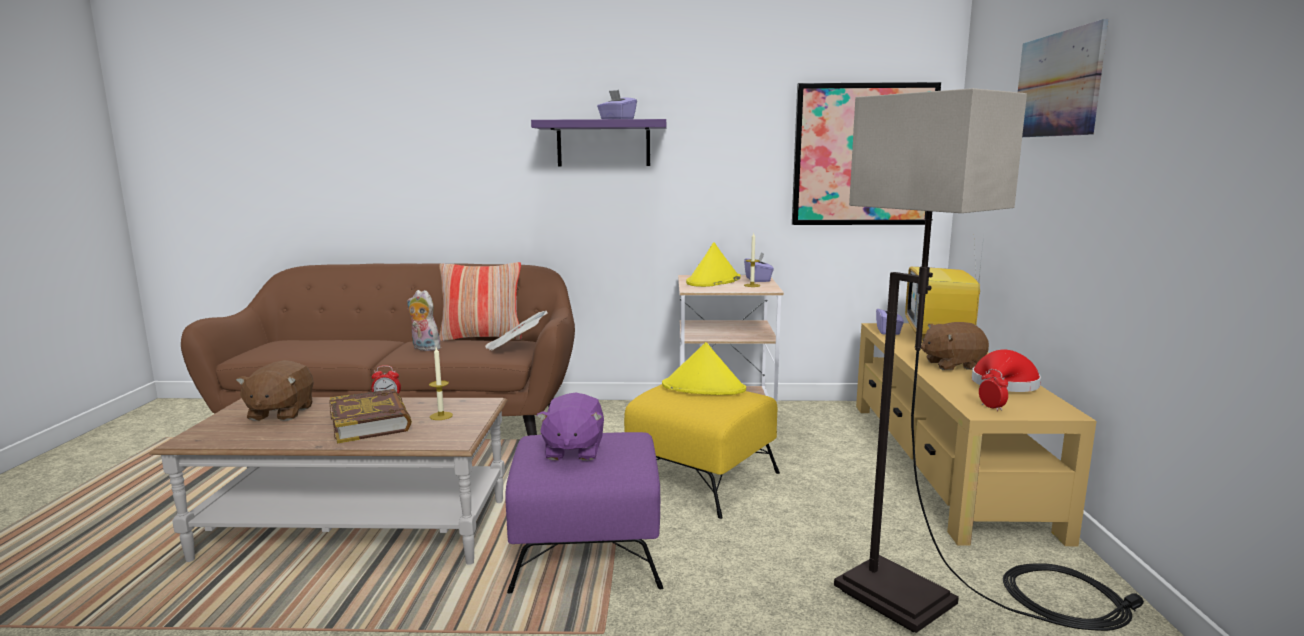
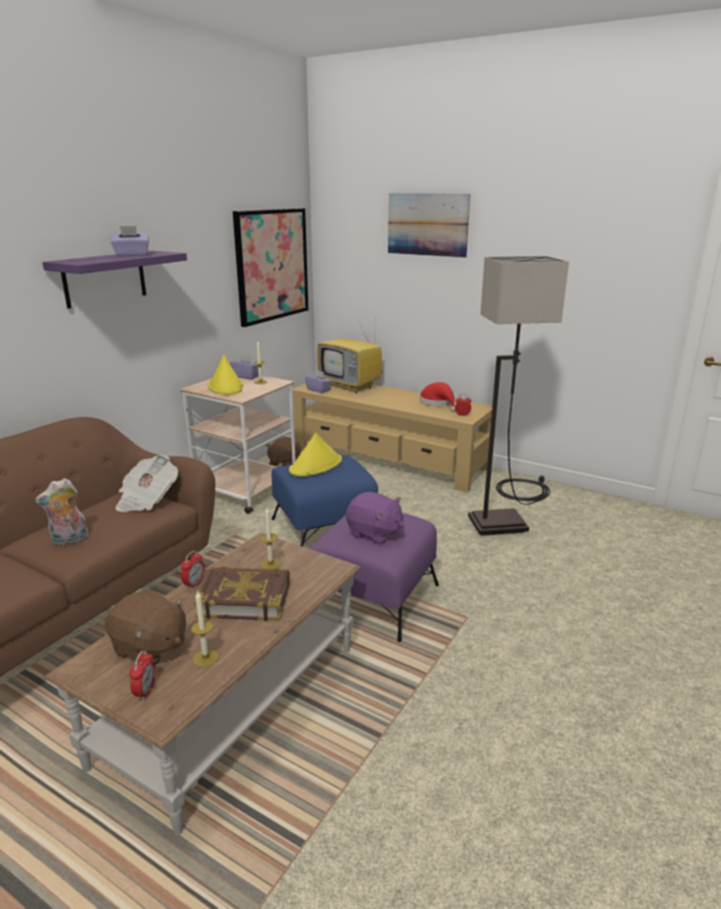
camera: 60 degrees left, 10 degrees up
pillow [439,262,522,341] -> none
yellow ottoman [624,384,780,519] -> blue ottoman [271,456,378,547]
brown plush toy [921,322,989,370] -> brown plush toy moved to [266,437,301,466]
none -> alarm clock [129,650,156,701]
none -> candle [191,590,218,667]

